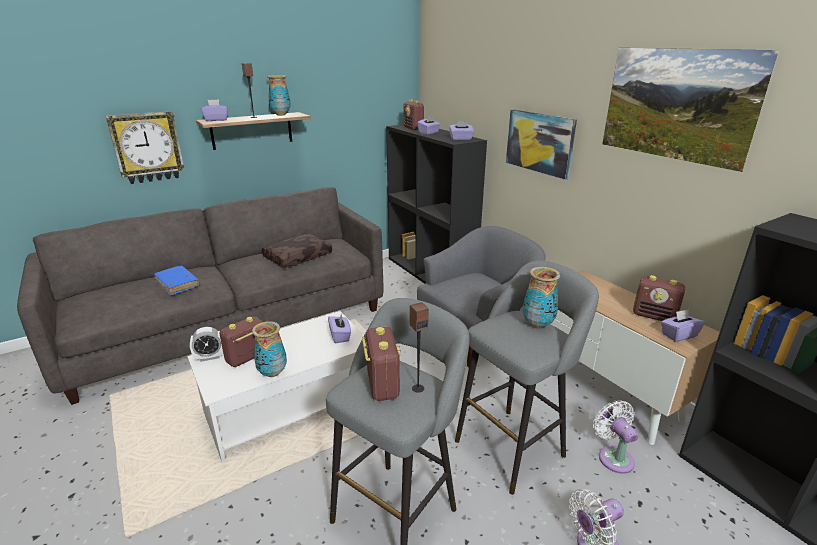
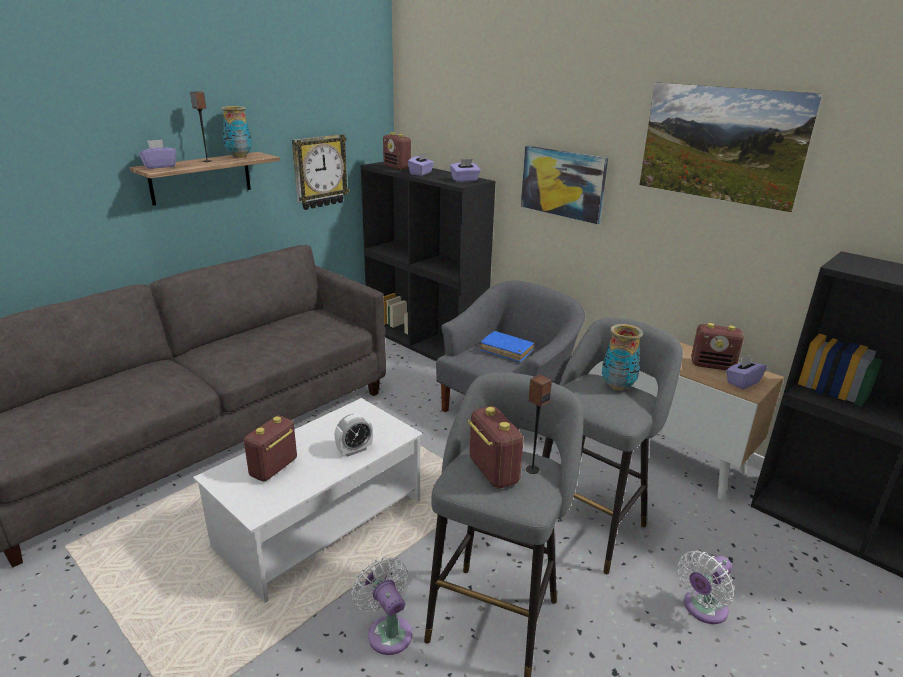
camera: 15 degrees left, 0 degrees up
wall clock [106,111,184,184] -> wall clock moved to [292,134,349,210]
blue book [154,266,199,295] -> blue book moved to [480,331,534,362]
alarm clock [190,327,223,362] -> alarm clock moved to [335,414,373,457]
vase [252,321,287,377] -> none
brown pillow [262,234,332,268] -> none
purple tissue box [328,313,351,343] -> none
white fan [593,400,638,474] -> white fan moved to [351,557,412,655]

